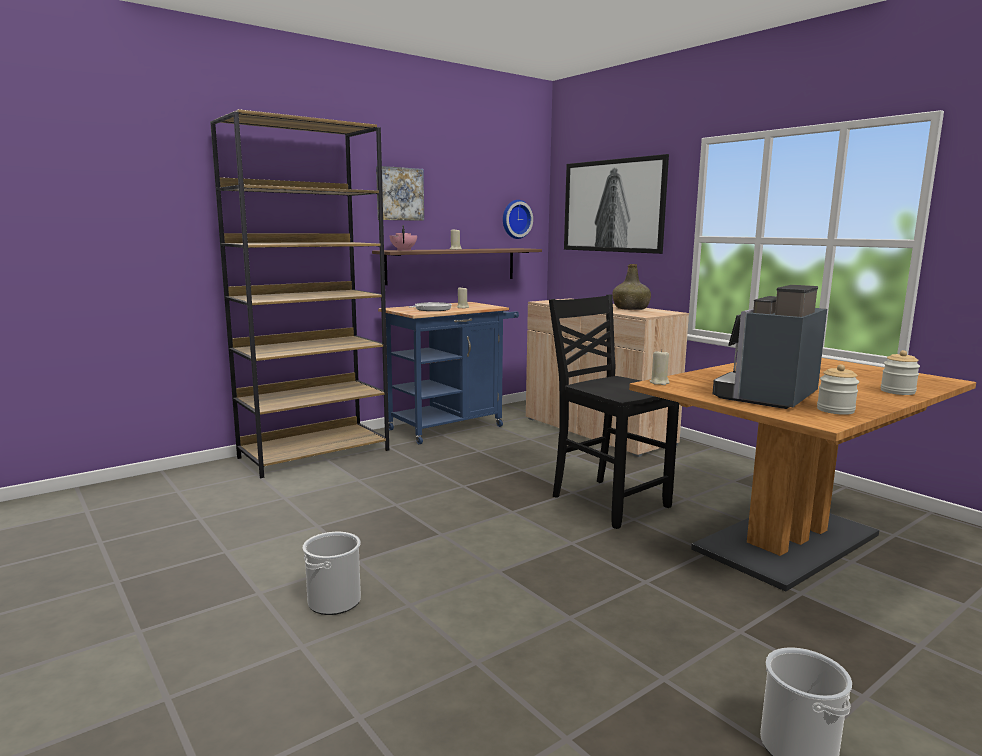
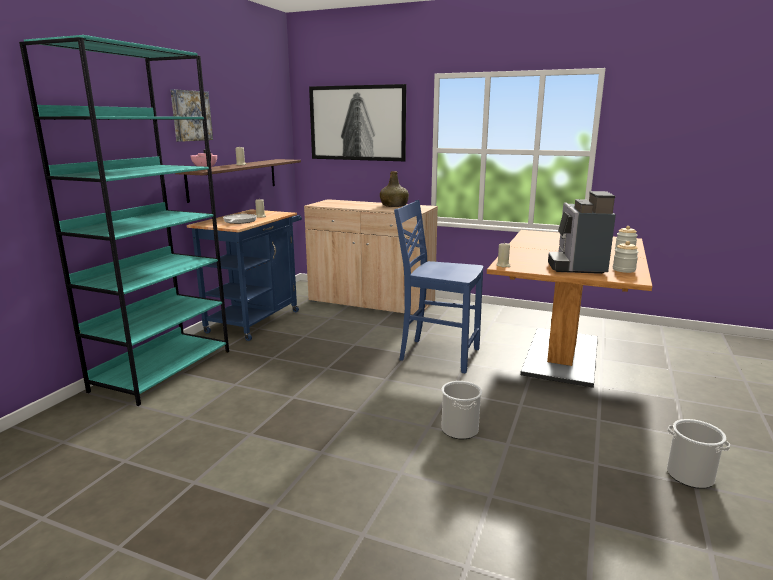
camera: 30 degrees left, 5 degrees up
brown bookcase [210,109,389,478] -> turquoise bookcase [19,35,229,406]
bucket [302,532,361,615] -> bucket moved to [441,381,482,439]
wall clock [503,200,533,239] -> none
black chair [549,294,679,529] -> blue chair [394,200,483,374]

